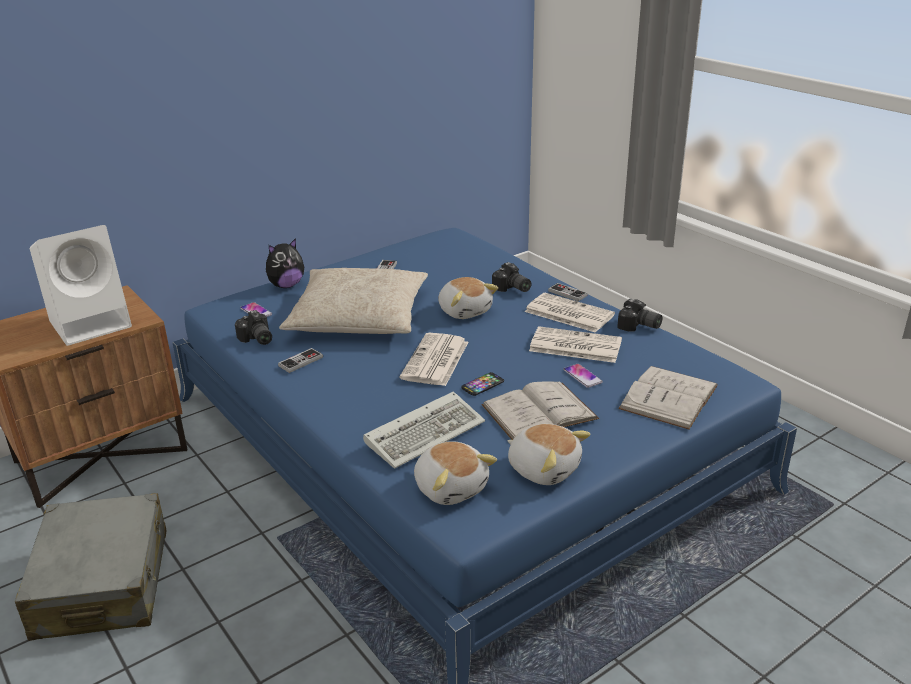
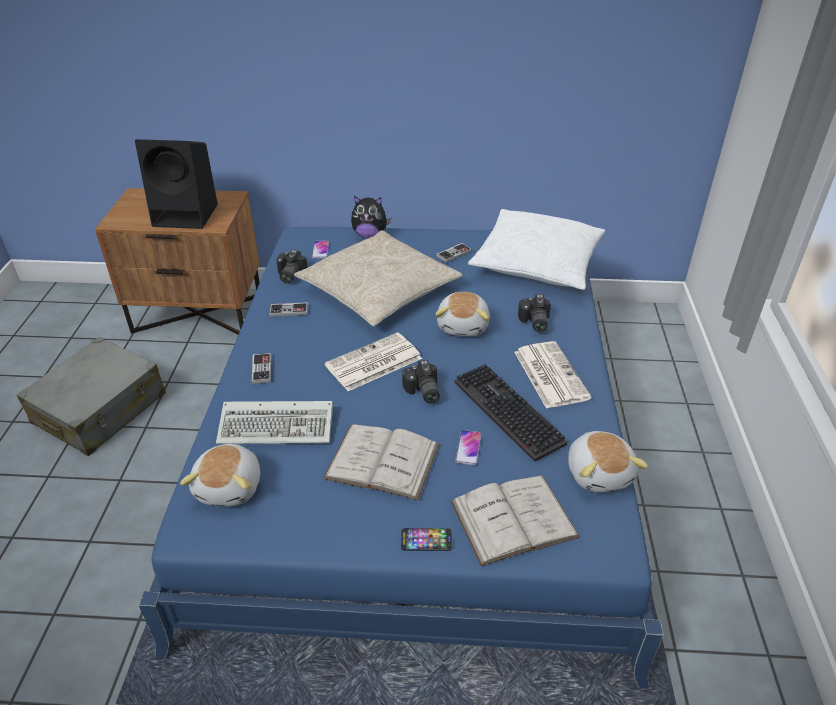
camera: 40 degrees right, 10 degrees up
white speaker [30,225,132,346] -> black speaker [135,139,218,229]
phone [461,372,504,396] -> phone moved to [401,528,452,551]
plush toy [507,424,590,485] -> plush toy moved to [568,431,648,492]
newspaper [529,326,622,363] -> keyboard [455,364,567,462]
game controller [548,283,588,302] -> game controller moved to [252,353,271,384]
camera [617,299,663,332] -> camera moved to [402,360,440,404]
none -> white pillow [468,209,605,290]

